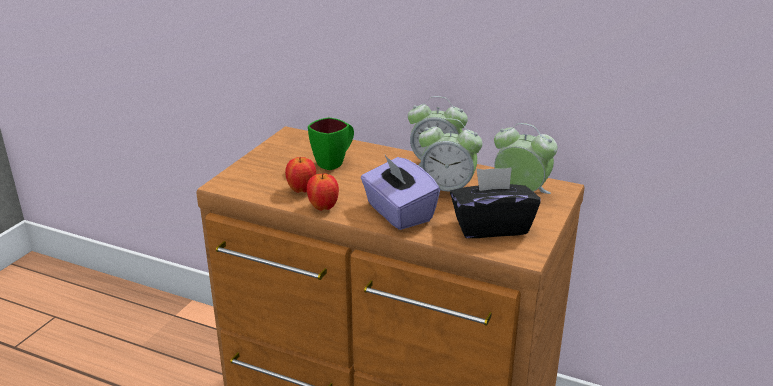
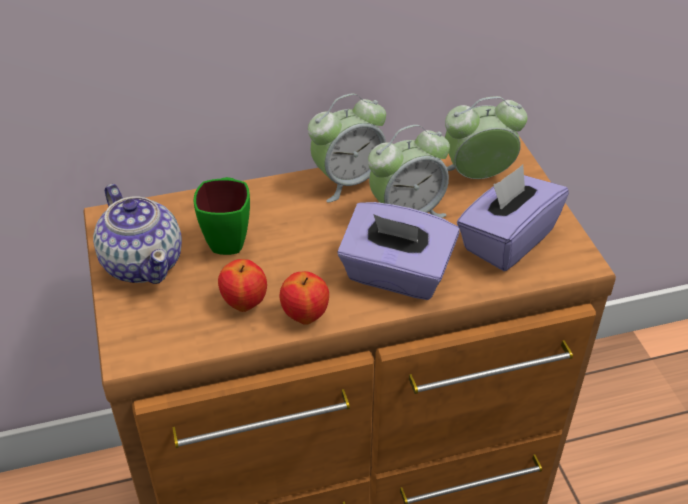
camera: 40 degrees left, 15 degrees up
black tissue box [450,167,541,238] -> purple tissue box [457,165,569,271]
none -> teapot [93,184,182,284]

